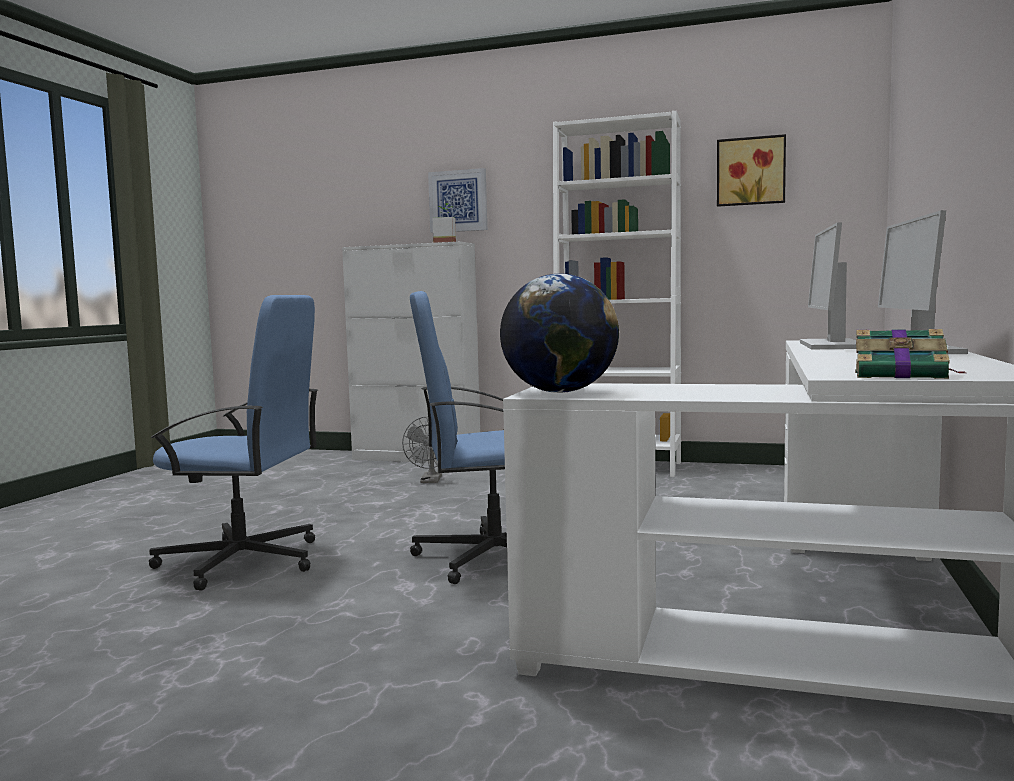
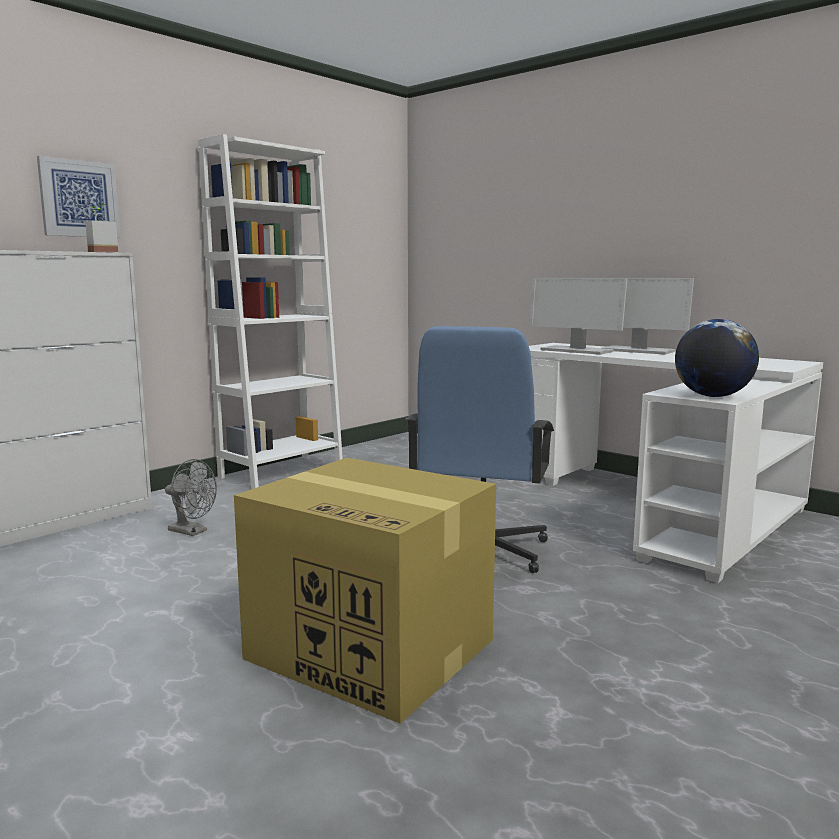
camera: 65 degrees left, 5 degrees up
blue office chair [148,295,318,591] -> cardboard box [234,458,496,724]
picture [717,134,786,207] -> none
book [855,329,966,379] -> none

